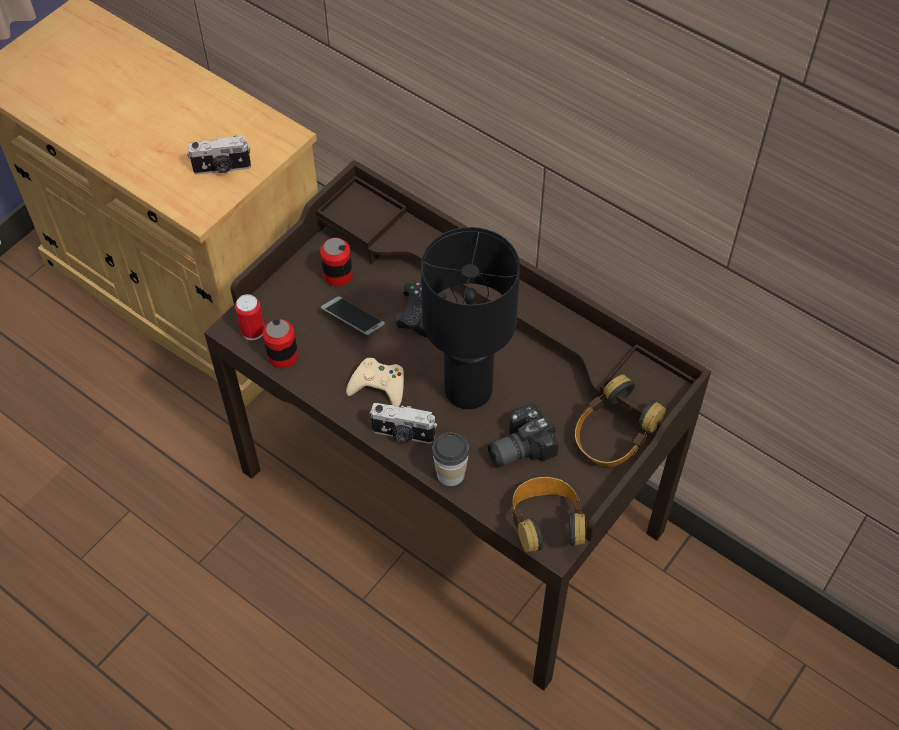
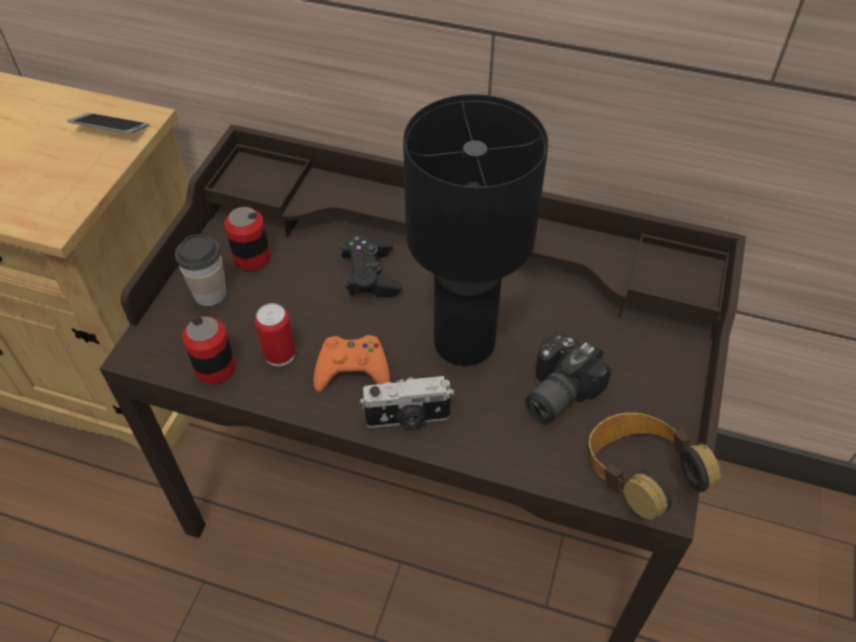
camera: 20 degrees left, 5 degrees down
camera [187,136,251,175] -> none
can [235,294,265,340] -> can moved to [255,303,295,366]
phone [321,296,385,335] -> phone moved to [67,113,149,134]
beige game controller [346,358,404,407] -> orange game controller [313,335,390,392]
cup [432,433,469,486] -> cup moved to [175,234,227,306]
headphones [575,374,666,467] -> none

